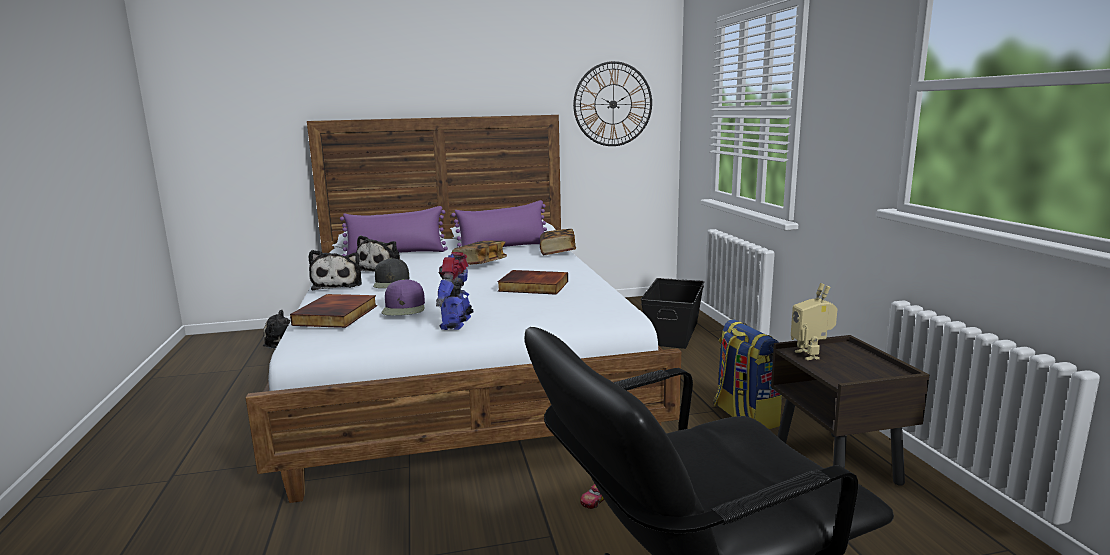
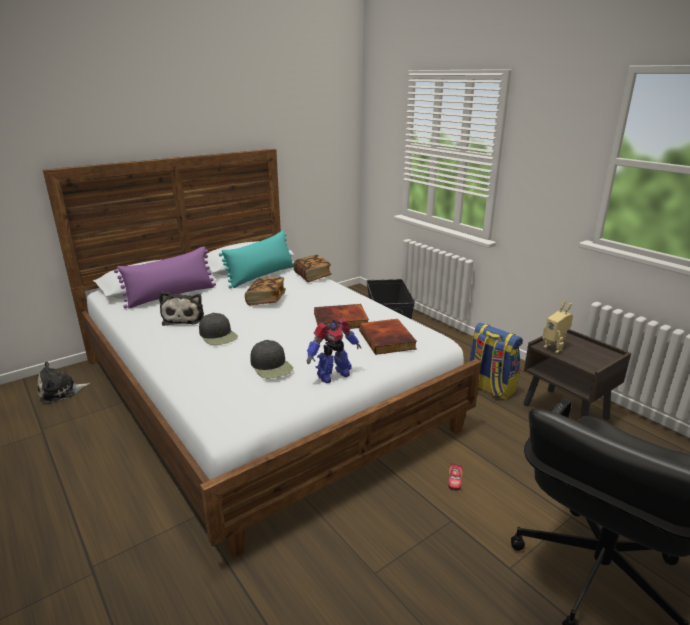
camera: 25 degrees left, 10 degrees up
book [290,294,377,328] -> book moved to [359,319,417,355]
plush toy [309,250,362,290] -> none
purple cap [382,279,425,315] -> black cap [250,340,293,378]
toy robot [436,252,474,330] -> toy robot turned 105 degrees counterclockwise [307,318,361,383]
purple pillow [451,200,547,247] -> turquoise pillow [219,230,293,289]
wall clock [573,61,652,146] -> none

